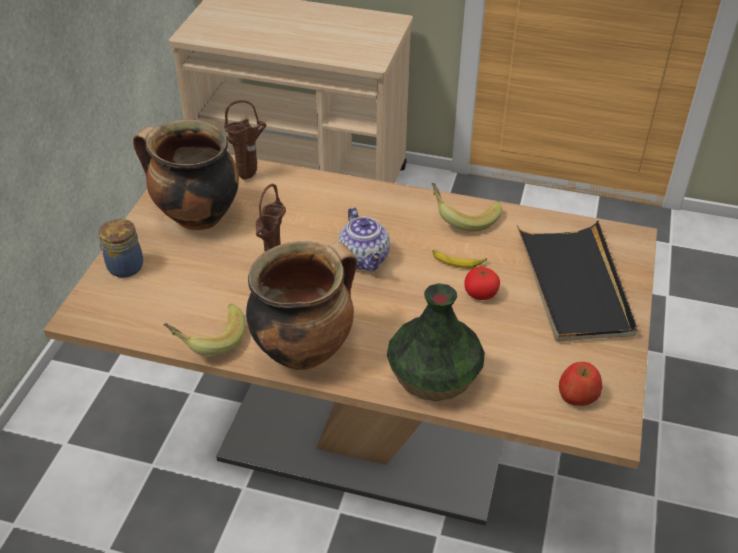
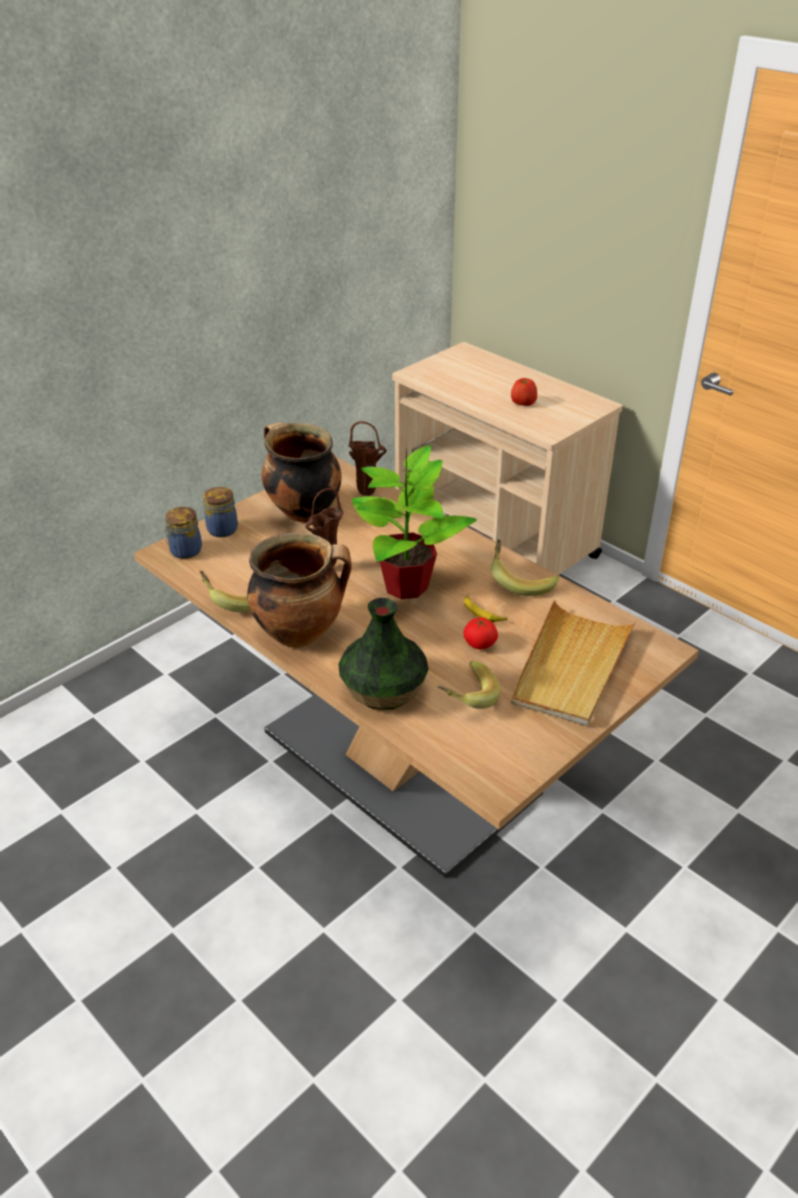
camera: 30 degrees right, 5 degrees down
teapot [338,207,390,271] -> potted plant [352,445,477,599]
black tray [517,221,638,342] -> beige tray [511,600,636,726]
apple [559,362,602,406] -> apple moved to [511,378,537,406]
none -> jar [164,507,202,559]
none -> banana [437,661,500,709]

